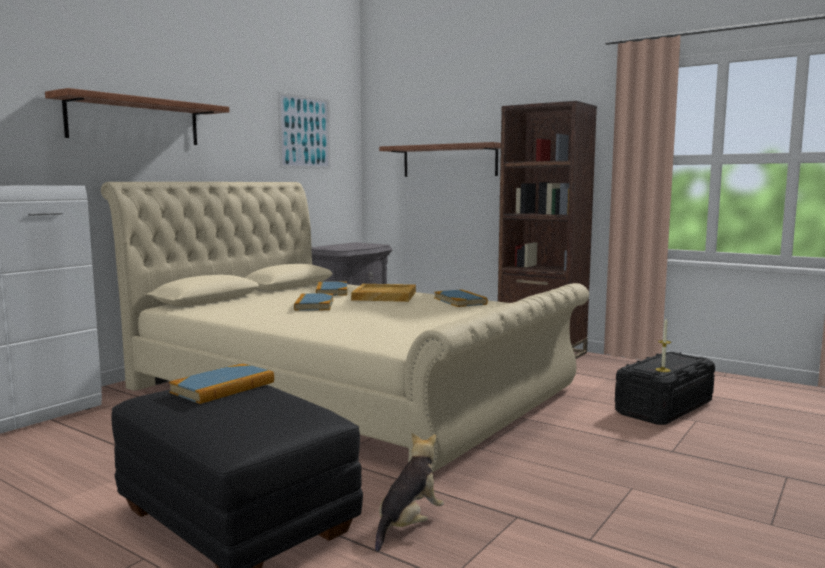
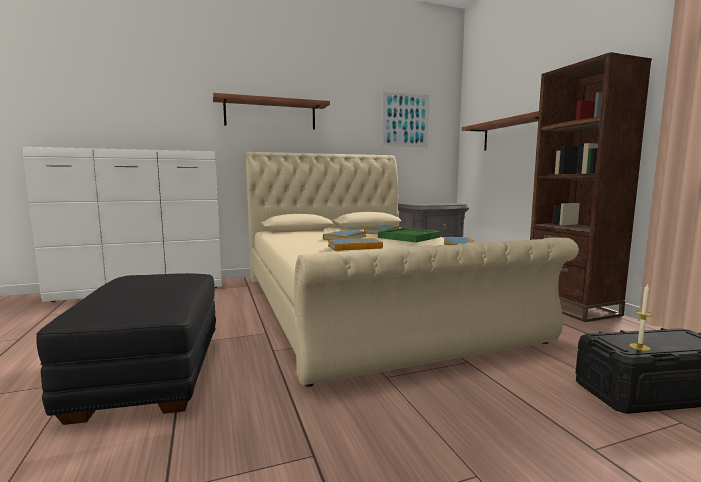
camera: 35 degrees right, 0 degrees up
book [169,364,274,404] -> book moved to [328,238,383,251]
beige tray [351,284,416,302] -> green tray [378,228,441,243]
plush toy [375,433,444,552] -> none

